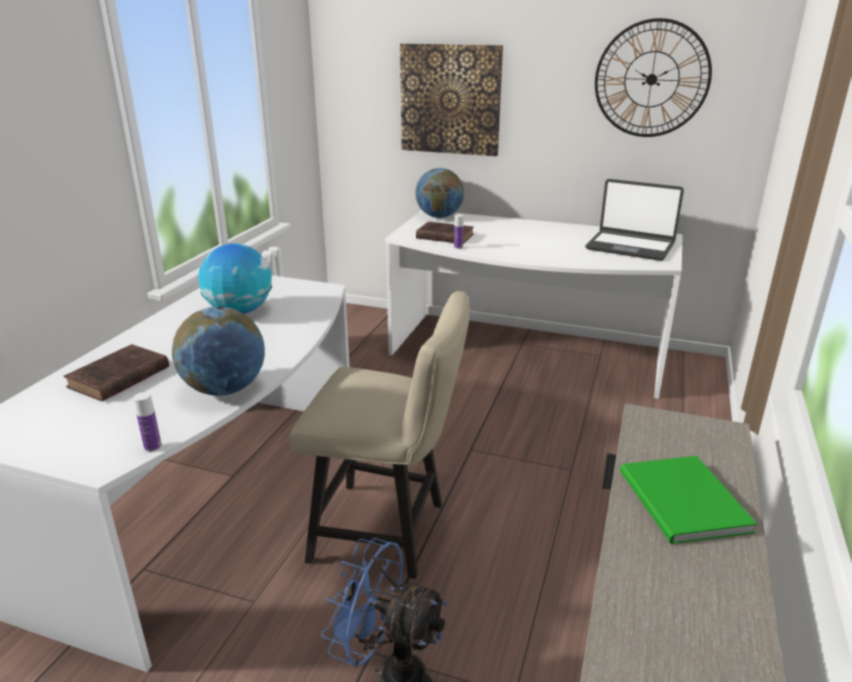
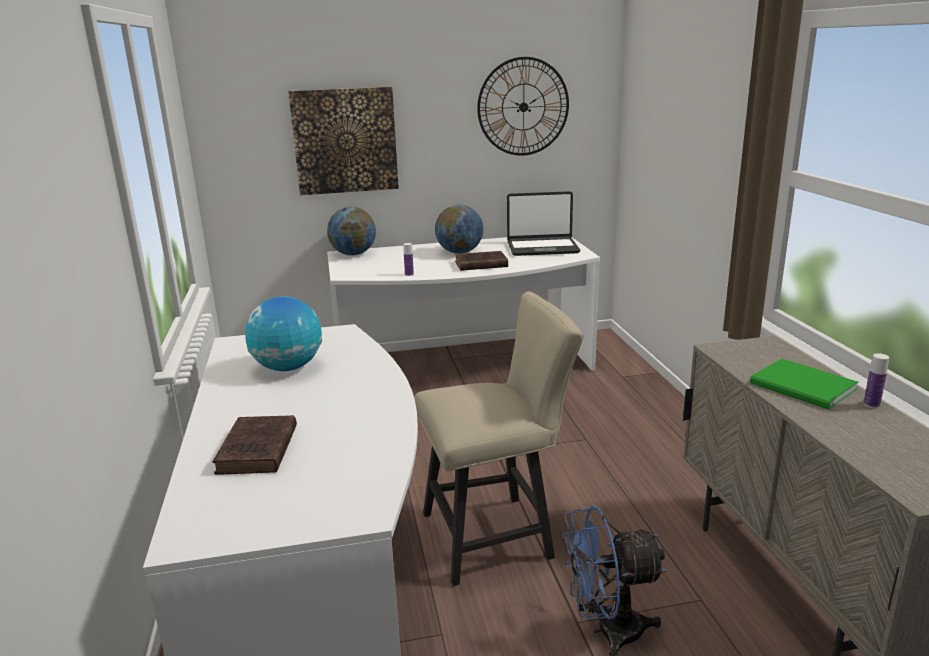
camera: 30 degrees left, 5 degrees down
bottle [133,392,162,452] -> bottle moved to [863,353,889,408]
globe [172,306,265,396] -> globe moved to [435,205,483,254]
brown book [416,222,474,244] -> brown book moved to [455,251,508,271]

